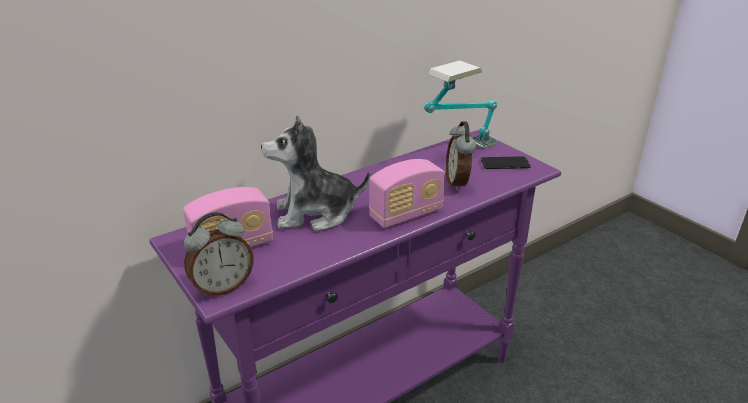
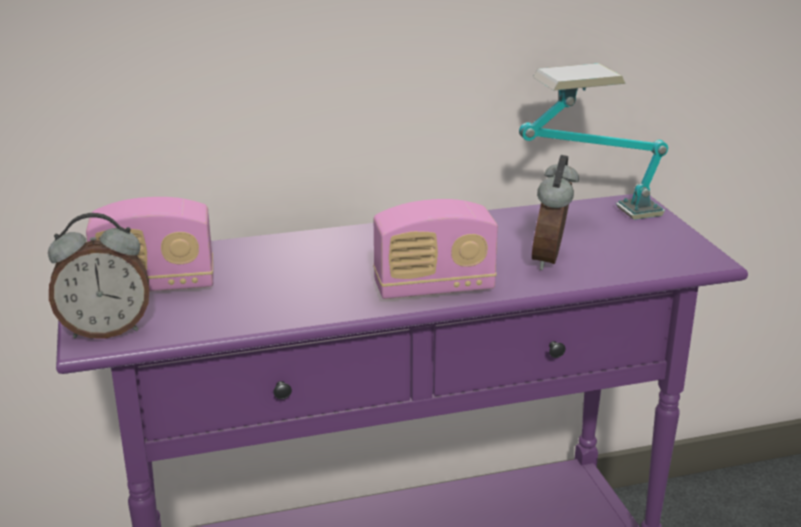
camera: 20 degrees right, 5 degrees down
plush toy [261,116,370,231] -> none
phone [481,156,531,169] -> none

